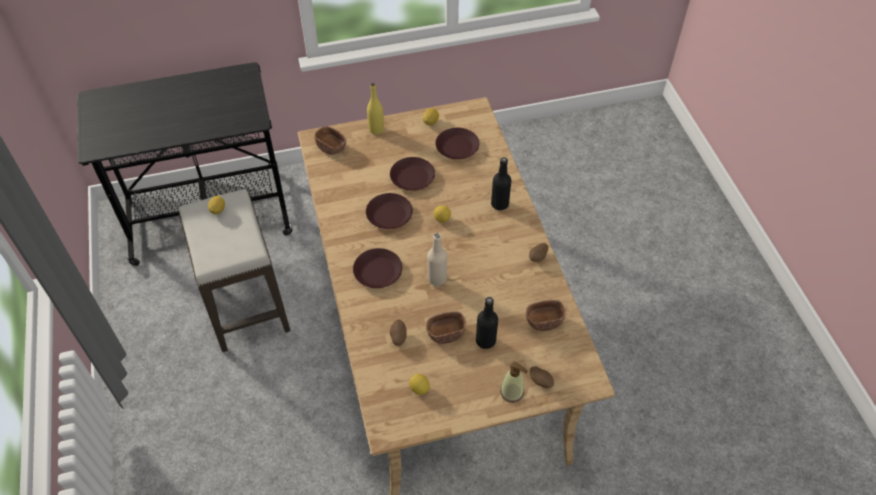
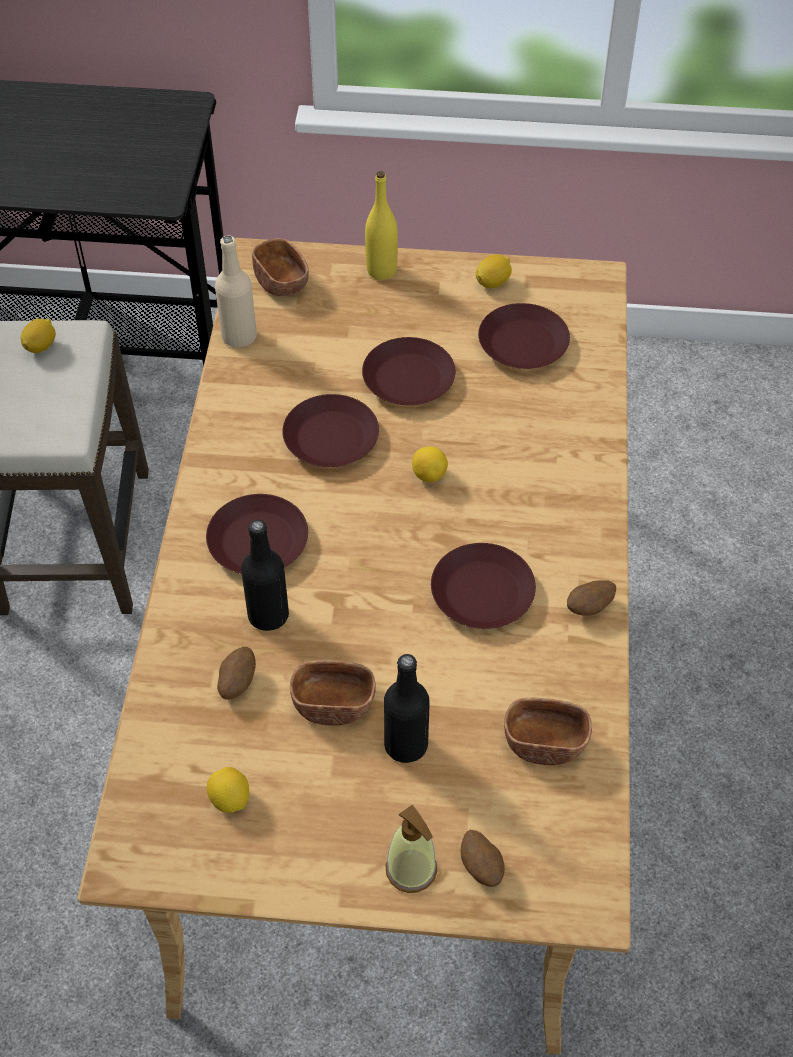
camera: 20 degrees right, 0 degrees up
beige bottle [427,233,447,286] -> beige bottle moved to [215,235,257,348]
black bottle [491,157,511,210] -> black bottle moved to [241,520,289,631]
none -> brown plate [431,543,536,629]

